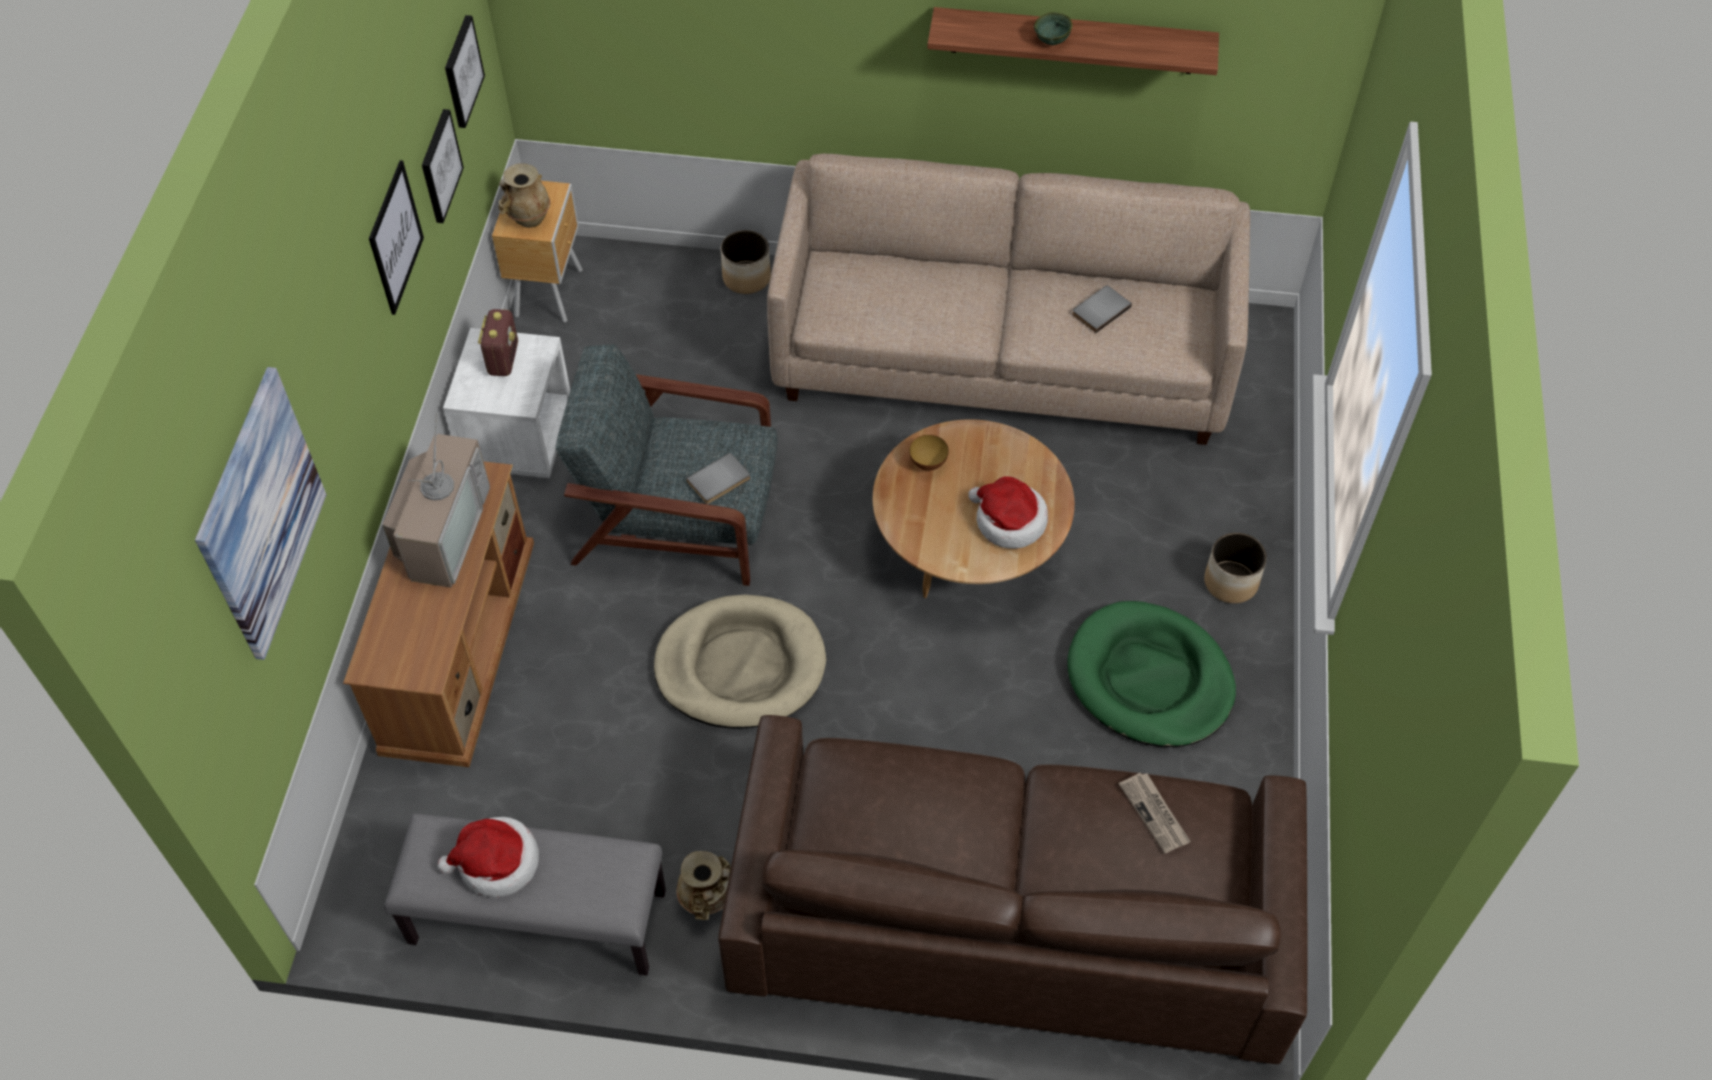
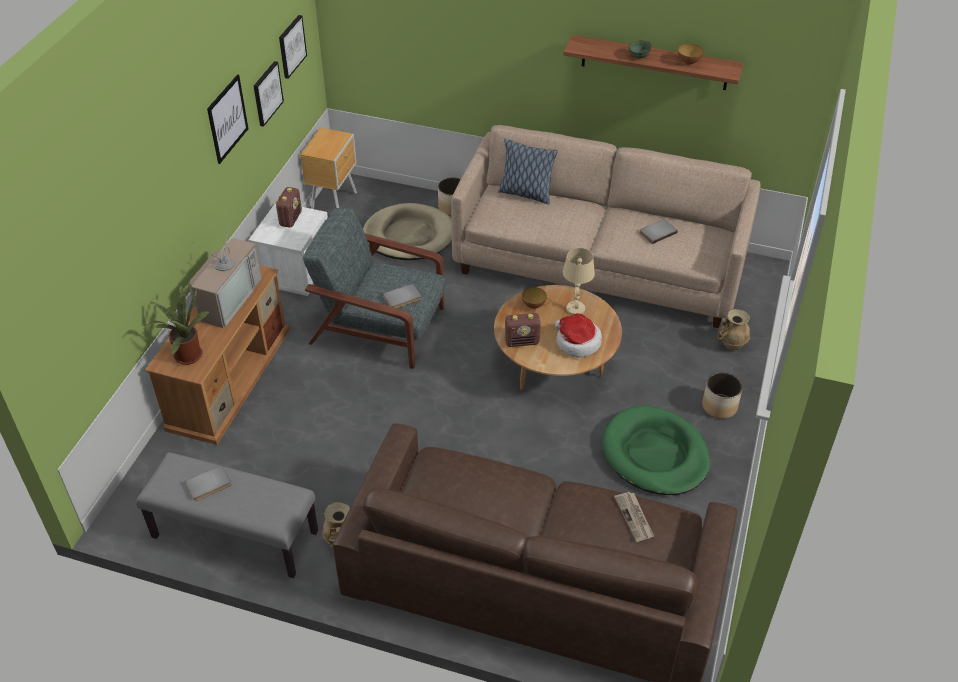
camera: 10 degrees right, 10 degrees down
picture [195,367,326,660] -> none
hat [437,817,539,897] -> grey book [185,465,232,501]
beige vase [498,163,551,228] -> beige vase moved to [717,309,750,350]
beige dog bed [654,595,826,729] -> beige dog bed moved to [363,203,452,260]
none -> potted plant [144,282,209,365]
none -> pillow [498,139,557,205]
none -> radio [505,313,541,347]
none -> beige table lamp [563,248,595,315]
none -> bowl [678,44,703,65]

